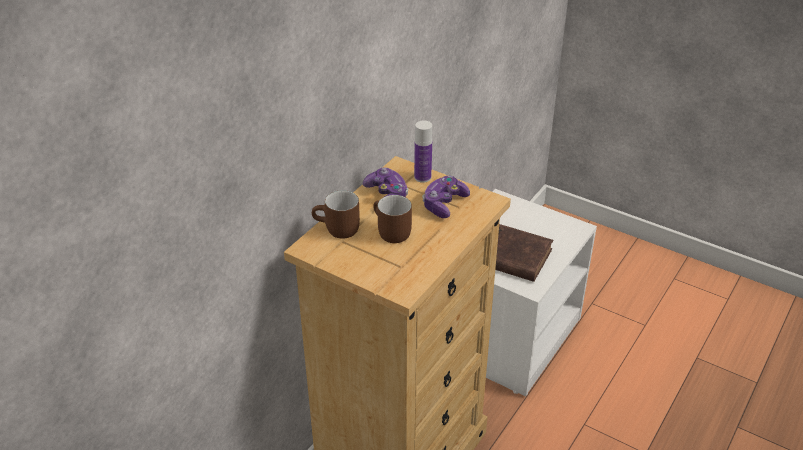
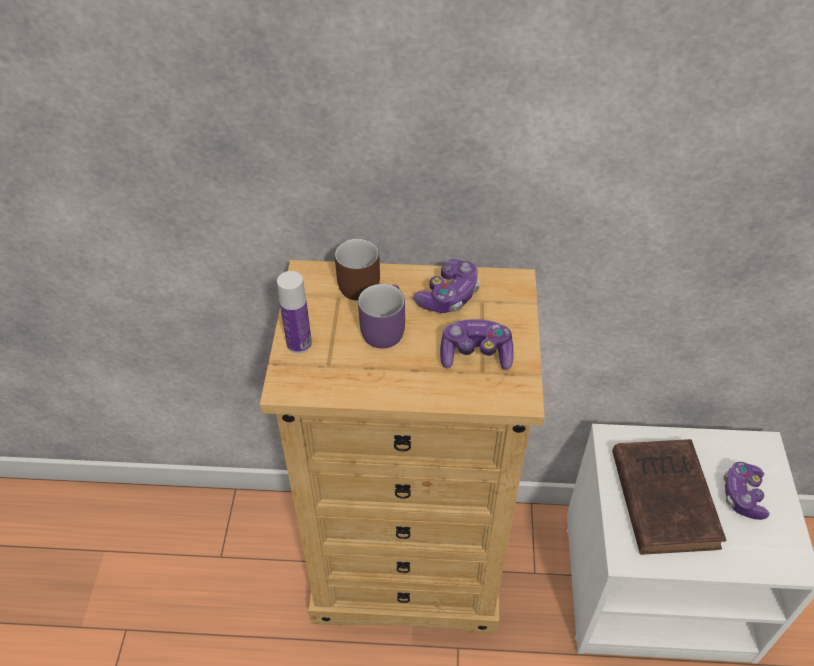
camera: 60 degrees right, 10 degrees up
brown mug [373,195,412,243] -> purple mug [358,284,405,349]
bottle [414,120,432,183] -> bottle moved to [277,271,312,353]
none -> game controller [724,462,770,520]

